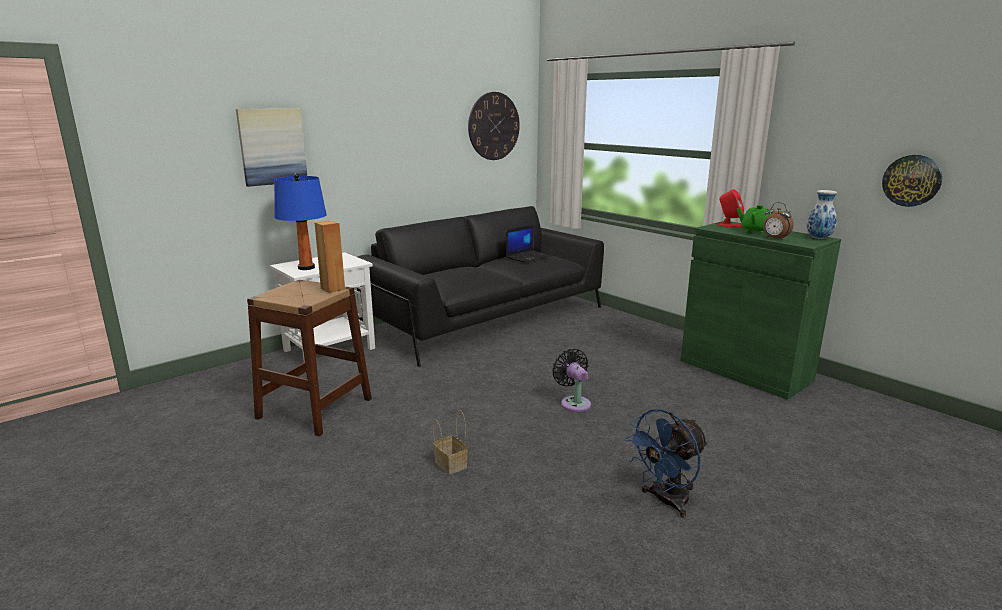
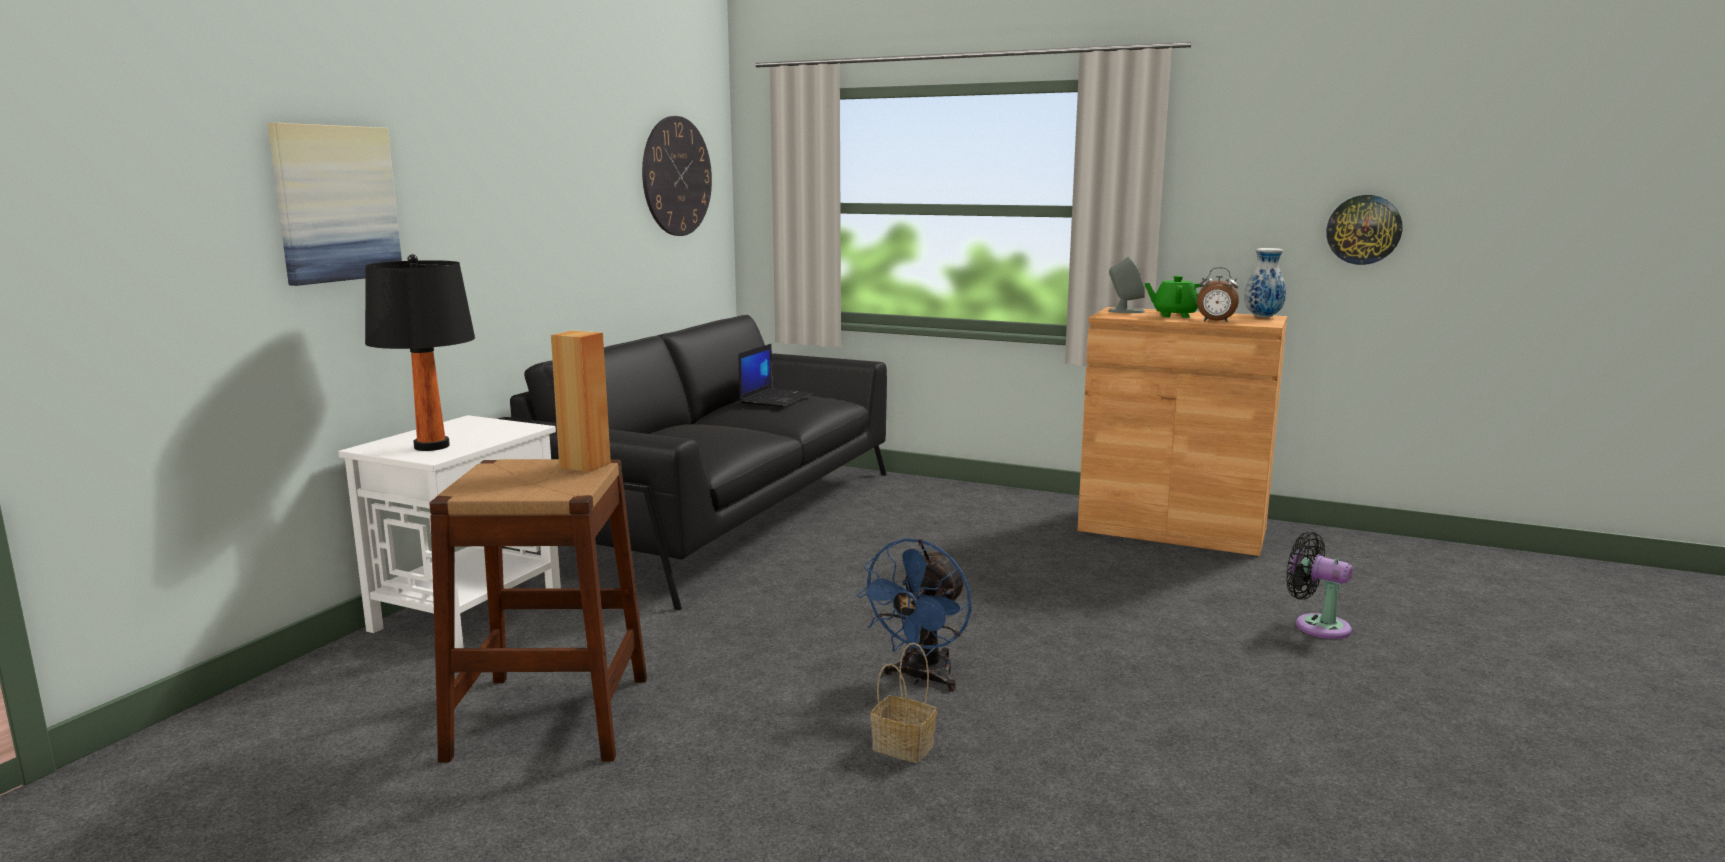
camera: 25 degrees left, 5 degrees down
blue table lamp [274,174,327,270] -> black table lamp [365,254,475,451]
black fan [552,349,591,412] -> black fan moved to [1286,532,1353,639]
blue fan [625,409,708,518] -> blue fan moved to [856,538,971,691]
green cabinet [681,221,841,400] -> brown cabinet [1078,307,1287,556]
red speaker [717,189,744,228] -> grey speaker [1108,256,1145,313]

